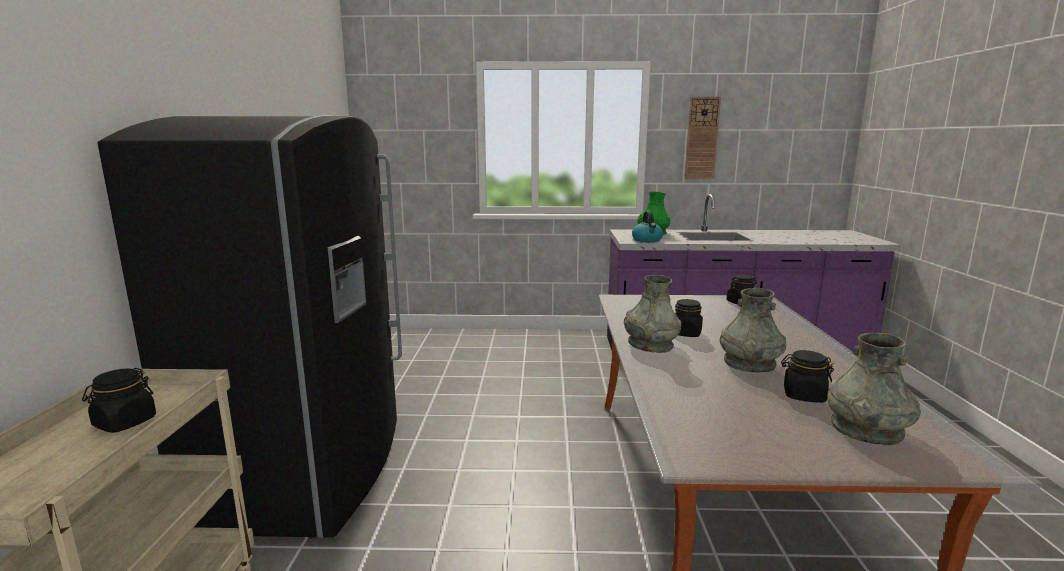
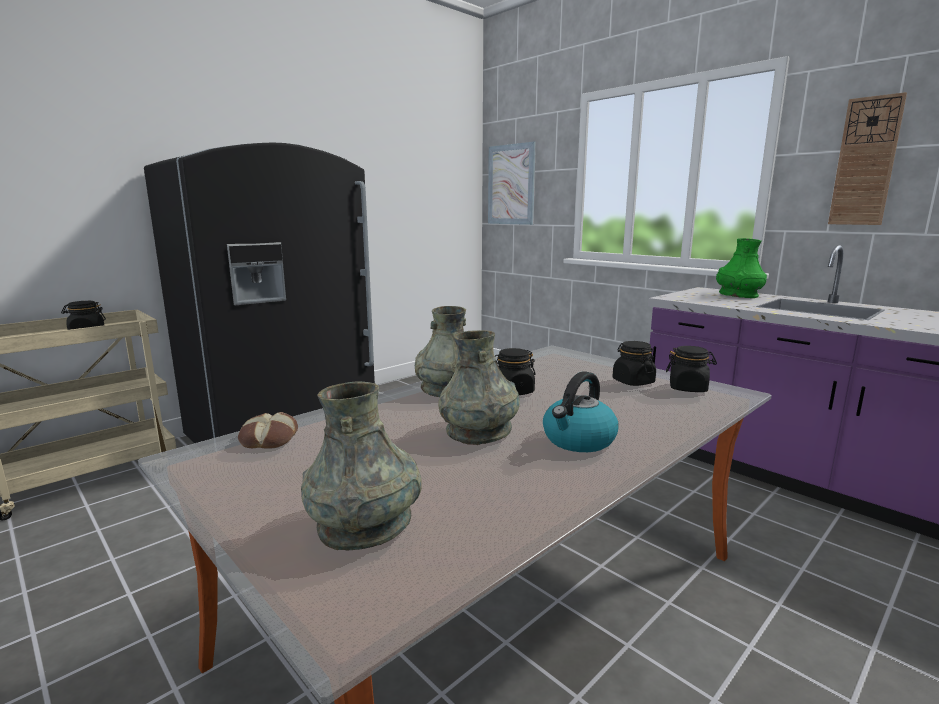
camera: 45 degrees right, 0 degrees up
kettle [632,211,663,242] -> kettle moved to [543,371,619,452]
black jar [781,350,834,403] -> black jar moved to [612,341,656,386]
none -> bread [238,412,298,448]
none -> picture [488,142,536,225]

